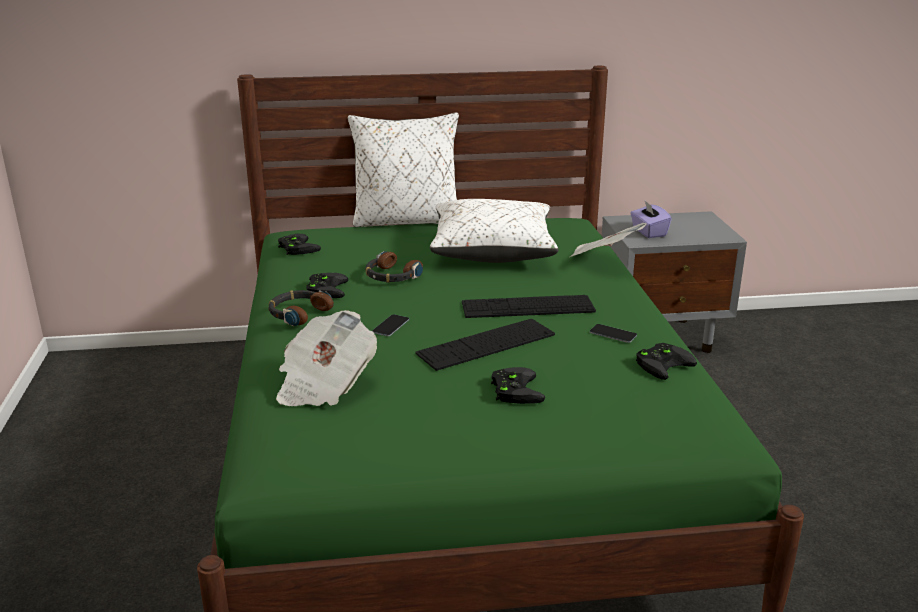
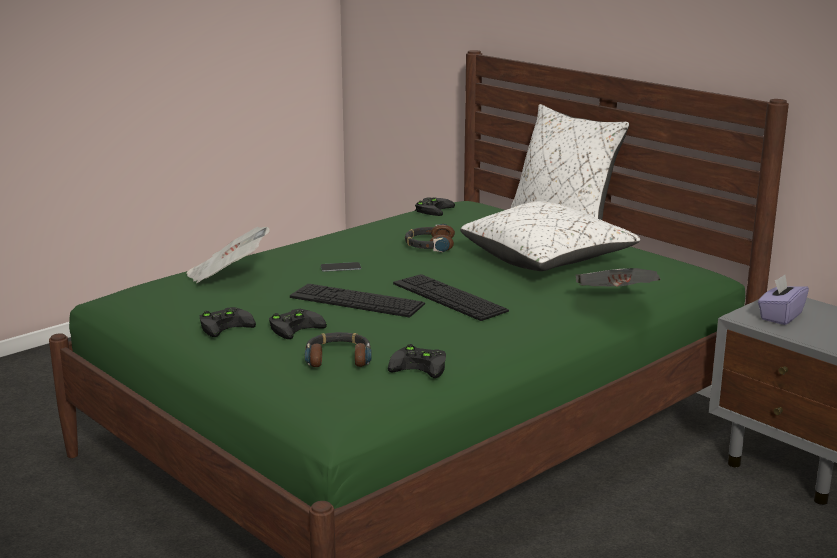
camera: 55 degrees right, 5 degrees down
headphones [268,290,334,326] -> headphones moved to [305,332,372,367]
black game controller [306,273,348,298] -> black game controller moved to [200,307,256,337]
phone [590,324,637,343] -> none

